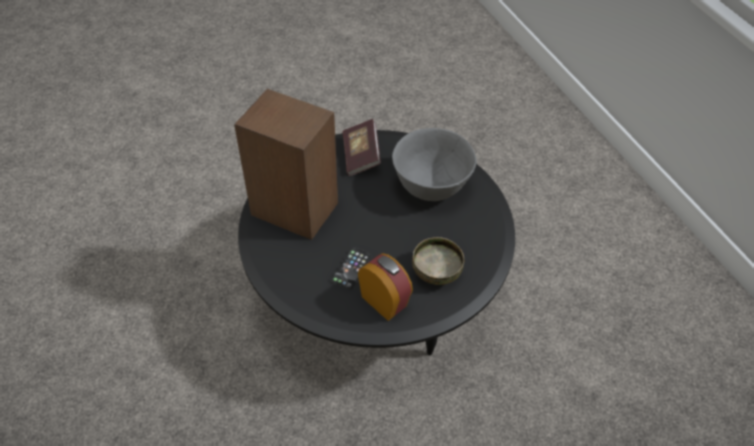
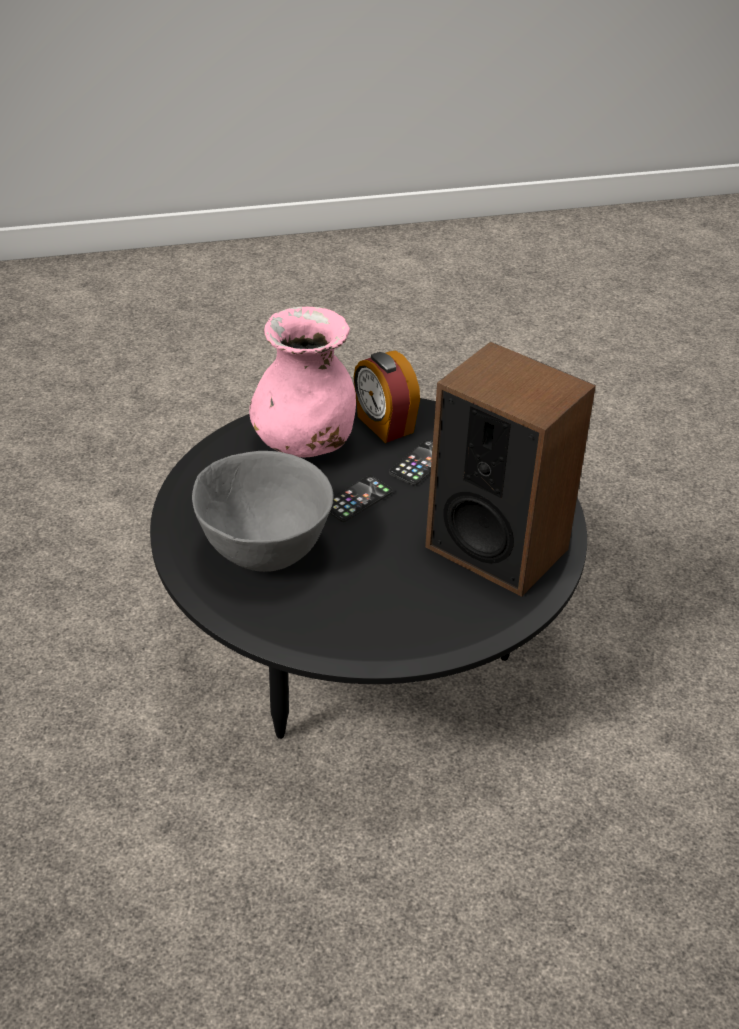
camera: 170 degrees left, 10 degrees down
book [342,119,381,176] -> none
bowl [412,237,464,285] -> pink vase [249,307,356,457]
none -> phone [329,475,393,522]

